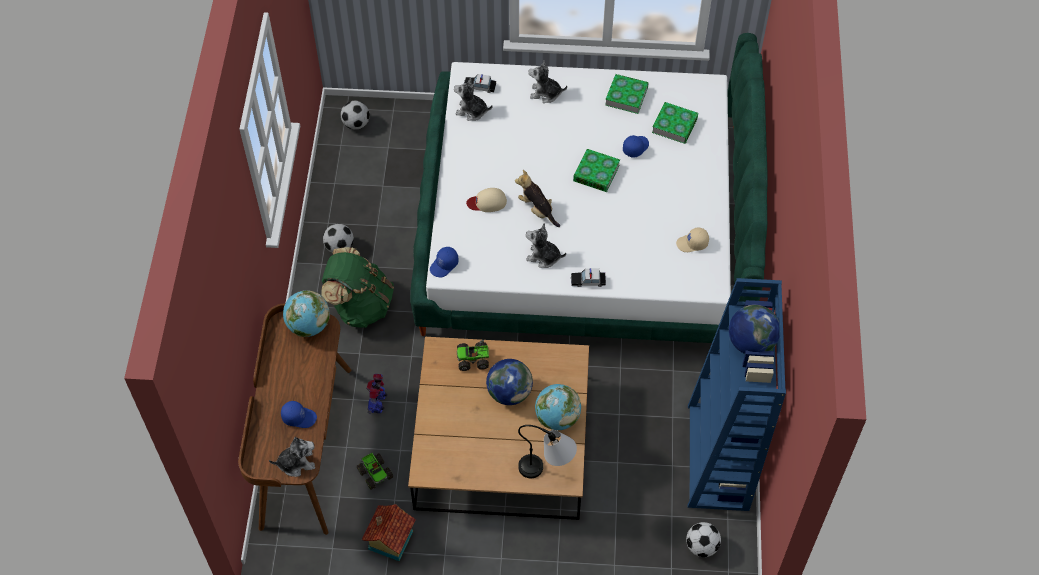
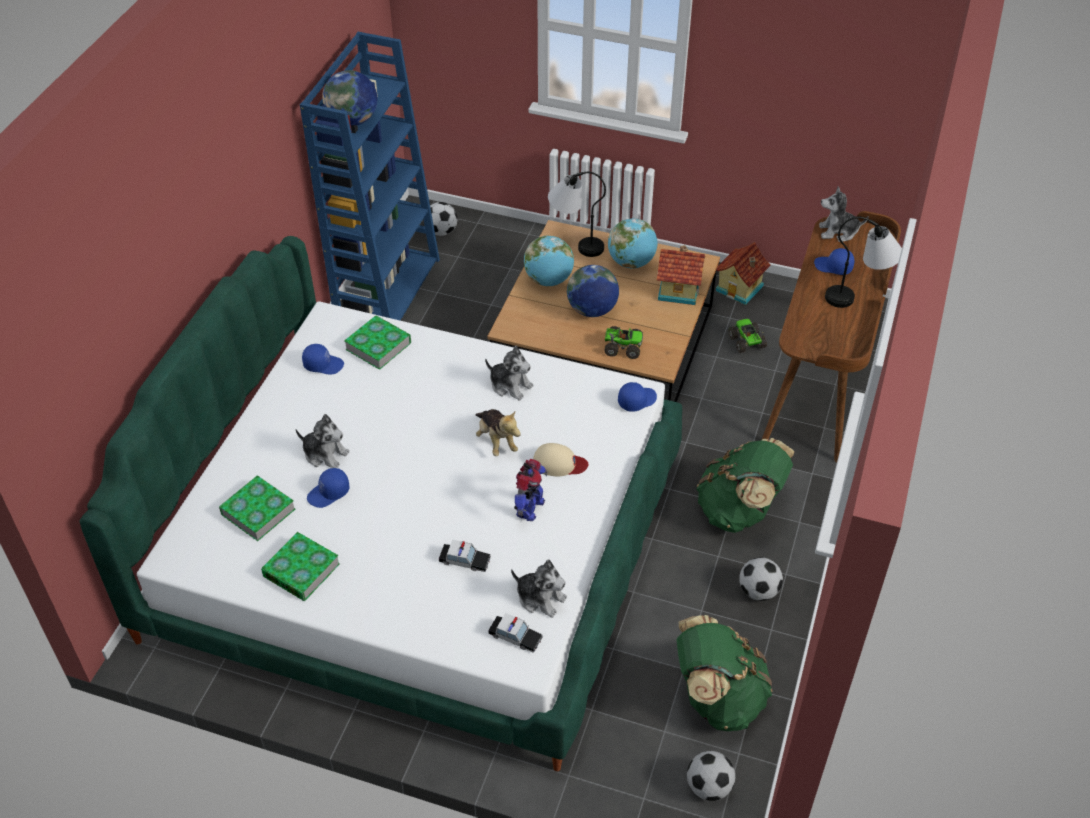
camera: 165 degrees left, 10 degrees down
globe [283,290,330,337] -> globe moved to [608,219,657,268]
toy robot [366,374,387,414] -> toy robot moved to [514,459,548,521]
plush toy [528,60,567,103] -> plush toy moved to [296,414,349,468]
toy car [571,268,606,287] -> toy car moved to [439,540,491,572]
book [573,149,620,192] -> book moved to [344,315,411,370]
beige cap [676,227,709,252] -> blue cap [302,344,344,375]
none -> toy house [657,245,705,305]
none -> green backpack [677,615,772,731]
none -> table lamp [825,216,902,308]

